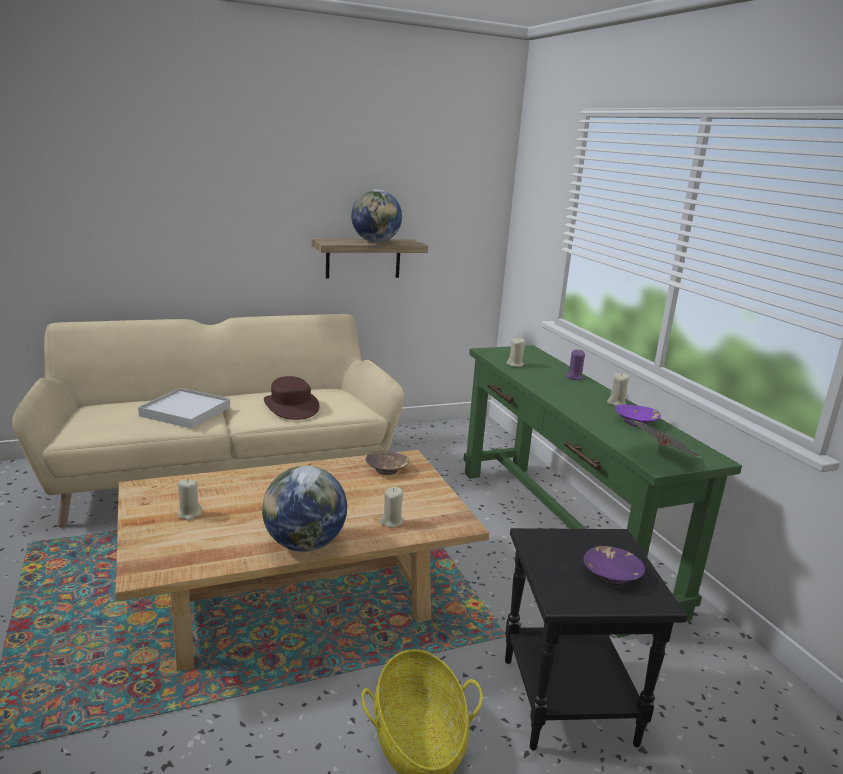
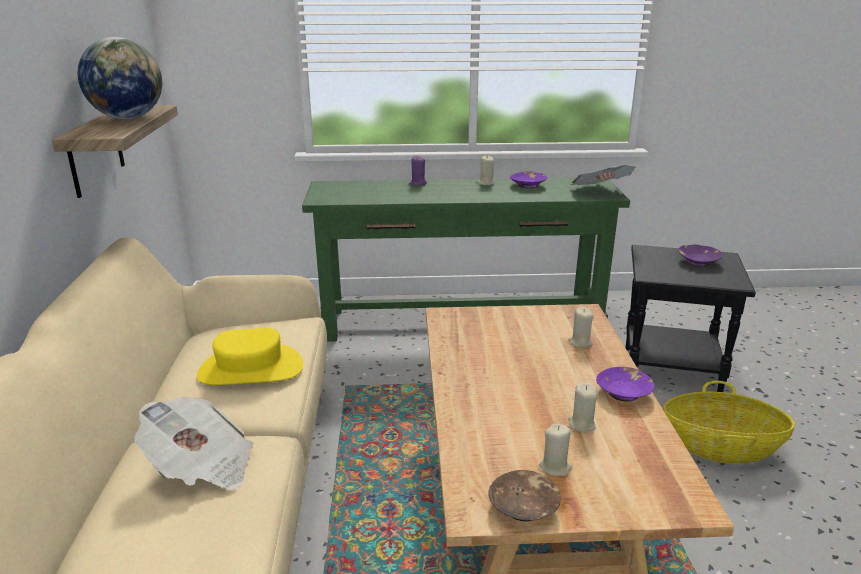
camera: 70 degrees left, 5 degrees up
white tray [138,388,230,429] -> newspaper [134,397,253,490]
globe [262,466,347,552] -> purple bowl [596,367,654,402]
brown hat [264,376,320,420] -> yellow hat [197,328,304,385]
brown bowl [366,451,409,475] -> brown bowl moved to [489,470,561,521]
beige candle [507,338,525,367] -> beige candle moved to [568,383,597,433]

